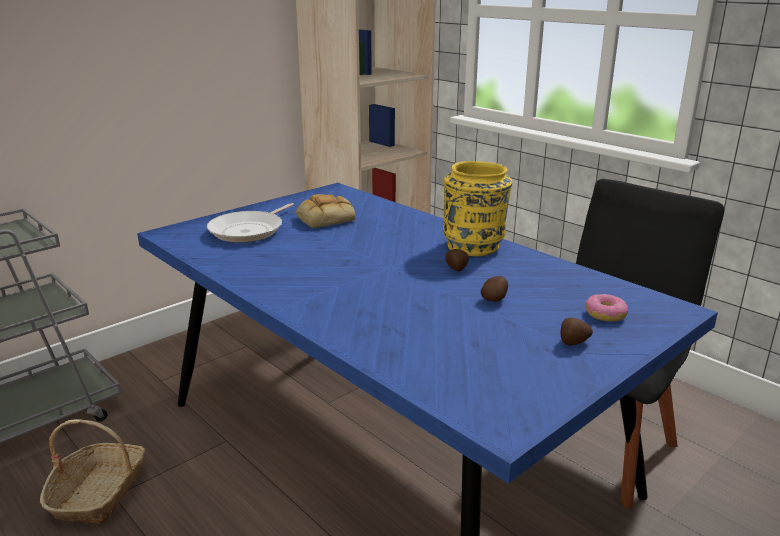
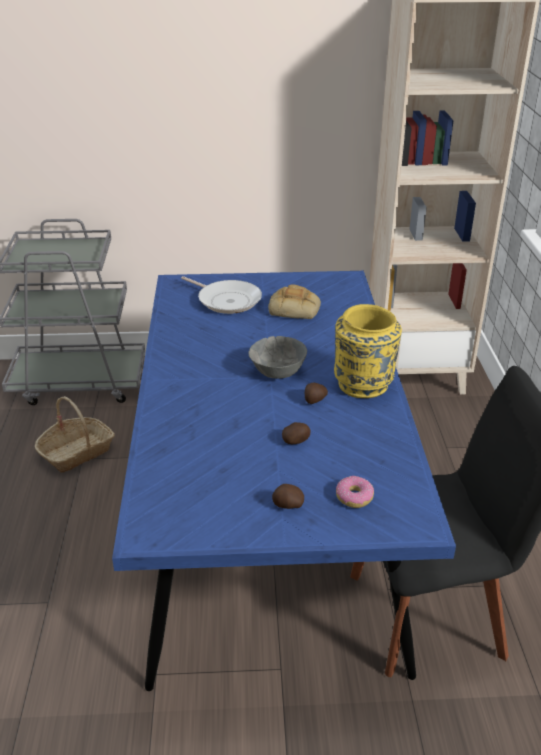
camera: 40 degrees right, 10 degrees up
frying pan [207,203,294,243] -> frying pan turned 120 degrees counterclockwise [181,276,262,314]
none -> grey bowl [248,336,307,379]

